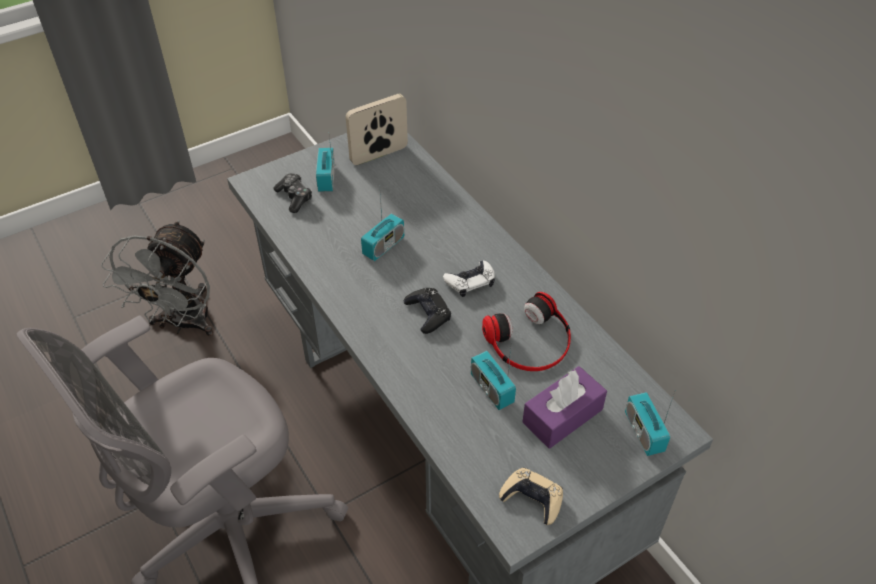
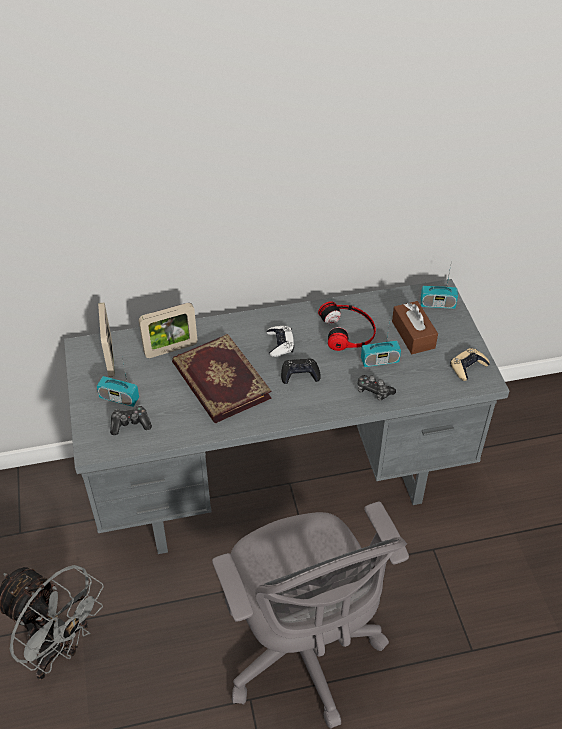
camera: 70 degrees left, 0 degrees up
radio [361,195,404,261] -> book [172,334,272,423]
purple tissue box [522,366,607,448] -> brown tissue box [392,301,438,354]
none -> picture frame [138,303,198,358]
none -> game controller [358,375,396,401]

